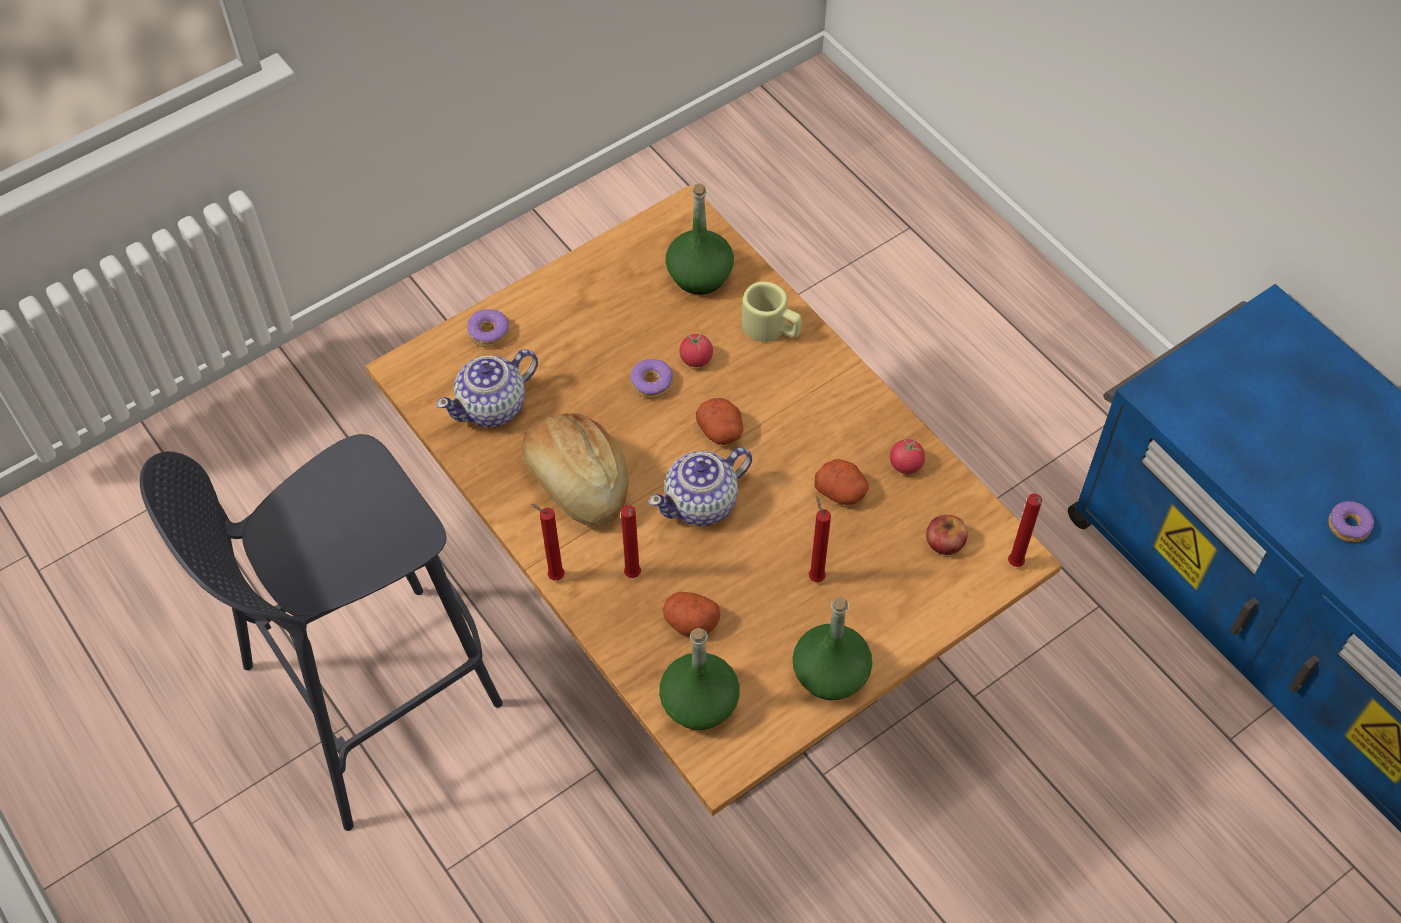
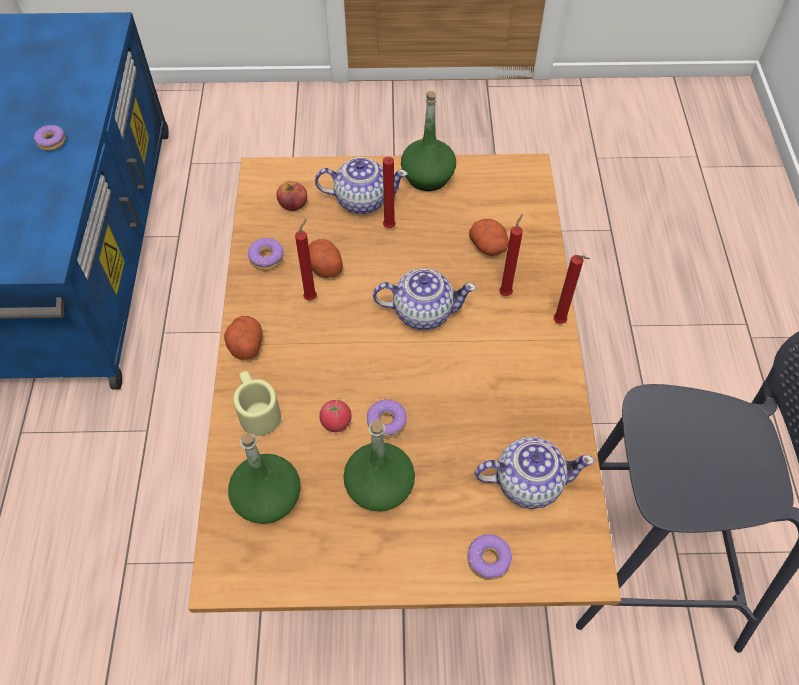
camera: 145 degrees left, 0 degrees up
bread [522,413,629,527] -> none
green bottle [659,628,740,730] -> green bottle moved to [343,420,415,511]
potato [696,398,743,445] -> potato moved to [224,316,262,360]
tomato [890,436,925,474] -> donut [248,238,284,271]
red candle [1008,494,1042,567] -> red candle moved to [295,219,317,301]
none -> teapot [315,157,408,214]

